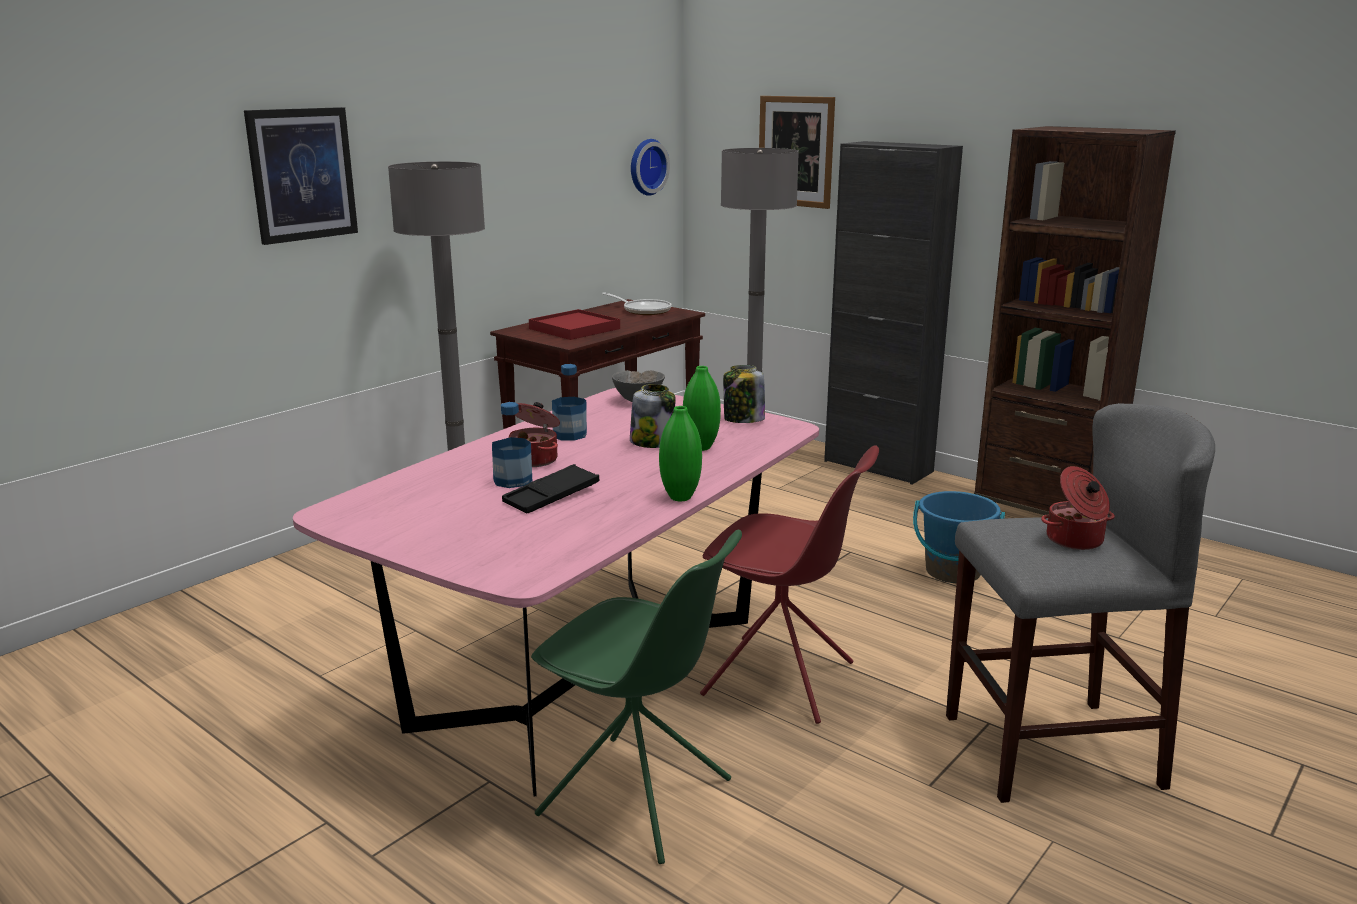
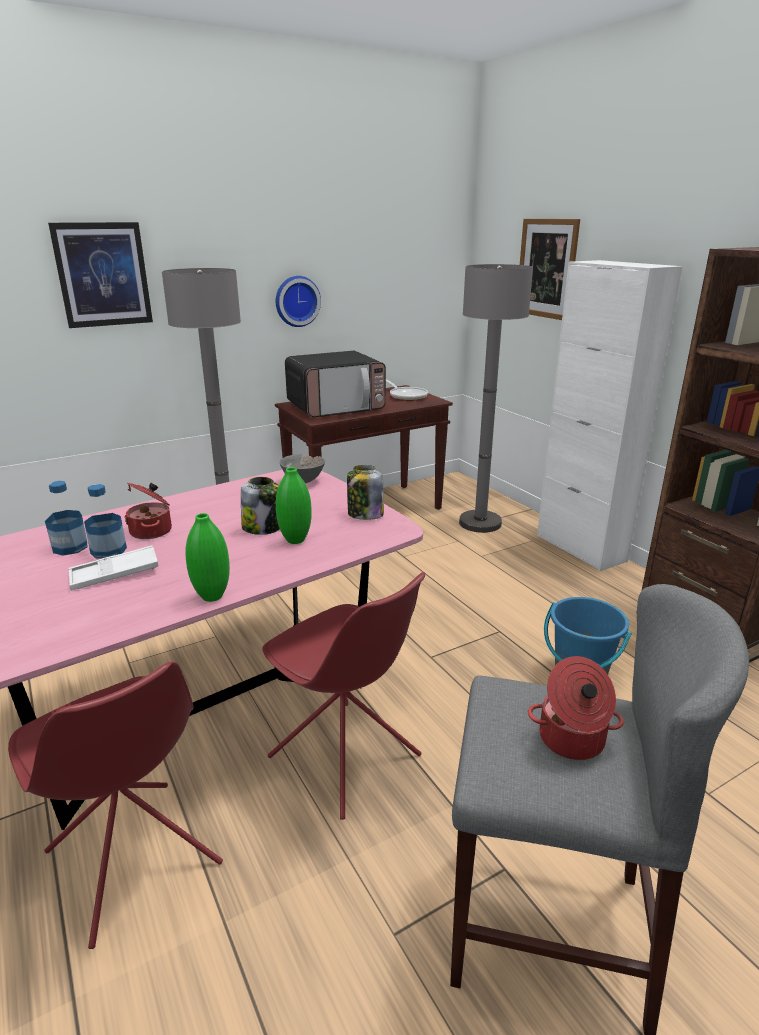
camera: 20 degrees right, 5 degrees up
black tray [502,464,599,514] -> white tray [69,545,159,590]
red tray [529,309,620,340] -> microwave [285,351,386,418]
green chair [531,530,742,864] -> red chair [8,662,223,949]
bottle [552,364,587,441] -> bottle moved to [45,481,88,556]
wall clock [631,139,670,196] -> wall clock moved to [276,276,321,327]
black cabinet [824,141,963,485] -> white cabinet [537,260,683,571]

